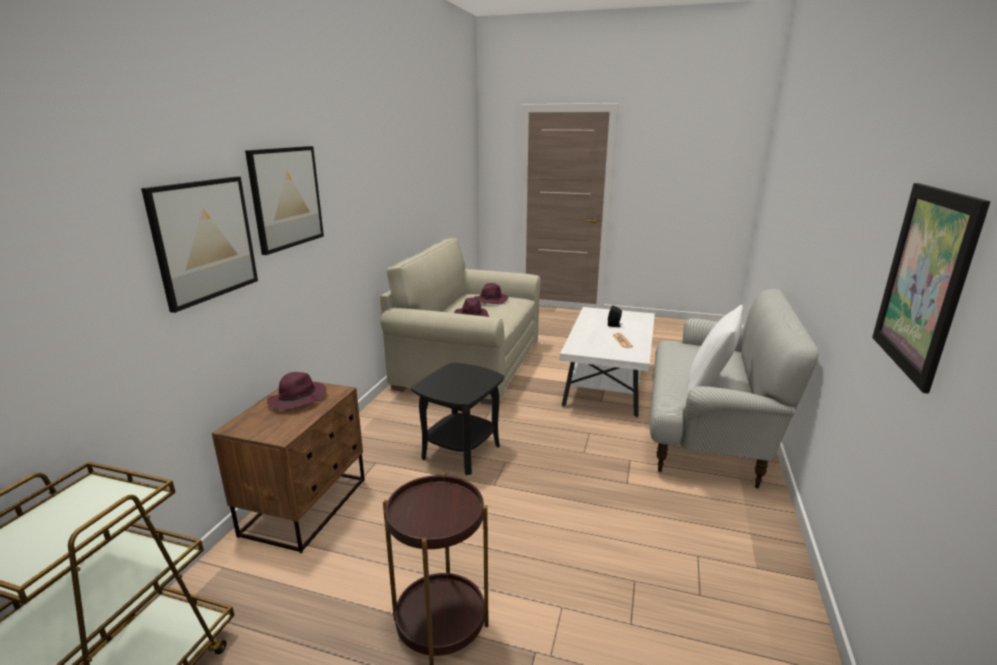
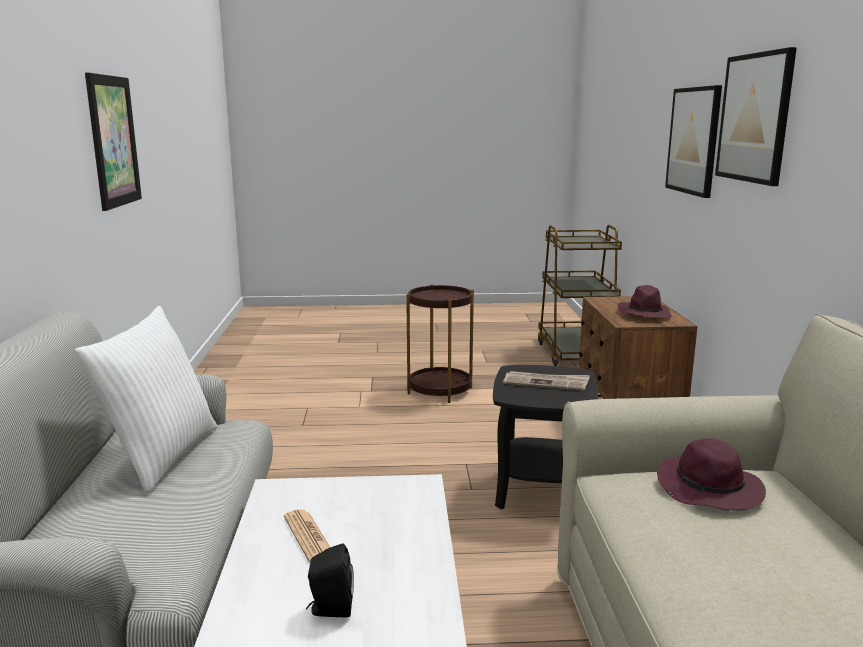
camera: 160 degrees right, 5 degrees down
purple hat [474,283,509,304] -> none
none -> newspaper [503,371,590,391]

